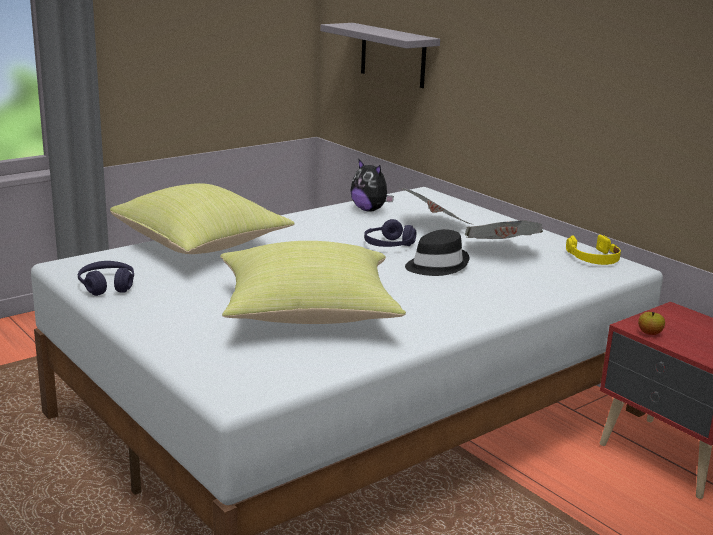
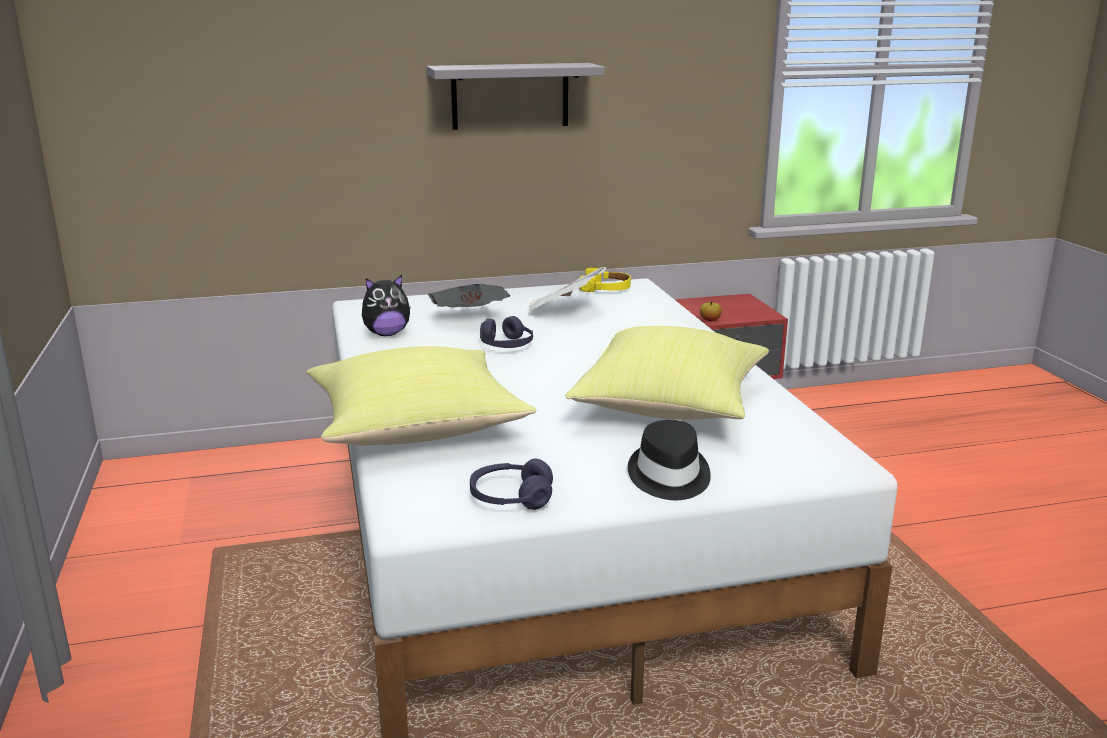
camera: 65 degrees left, 0 degrees up
grey shelf [320,23,440,88] -> grey shelf moved to [427,63,605,130]
black hat [405,229,469,276] -> black hat moved to [628,420,711,500]

